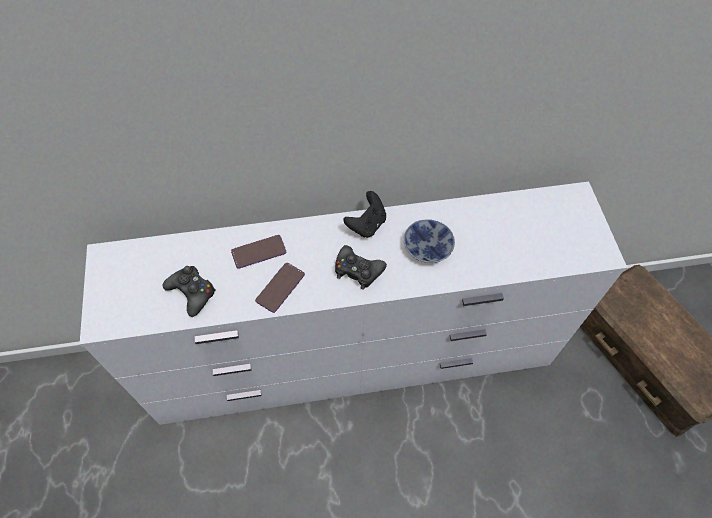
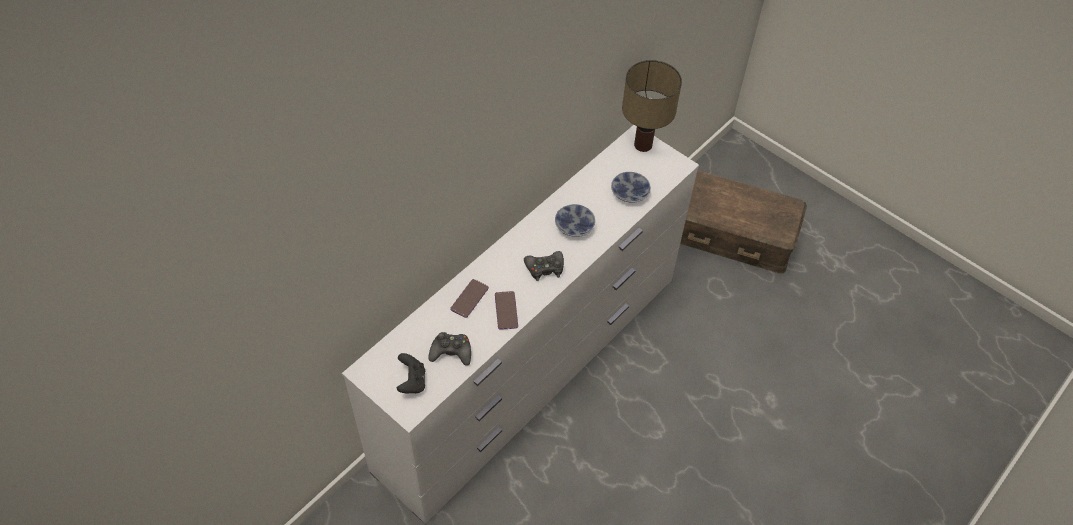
camera: 40 degrees left, 5 degrees down
black game controller [343,191,386,238] -> black game controller moved to [397,353,425,393]
none -> bowl [611,172,651,203]
none -> table lamp [622,60,682,152]

